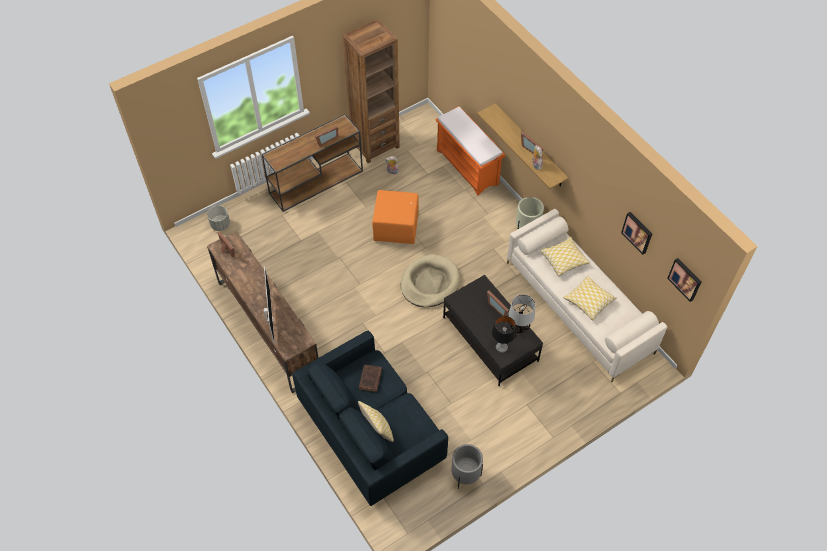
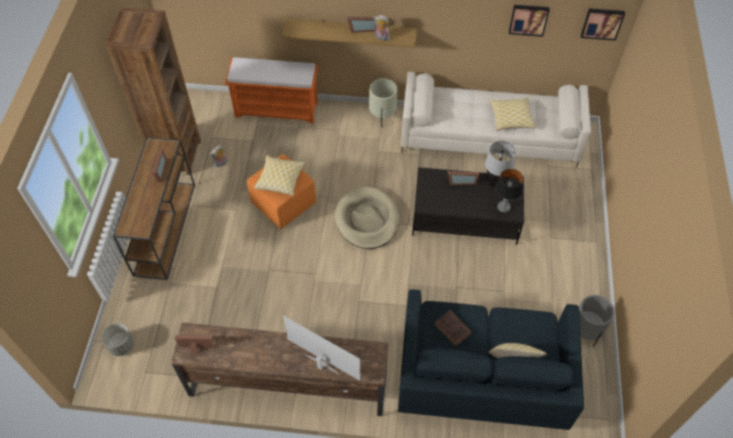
camera: 50 degrees left, 0 degrees up
pillow [540,237,590,277] -> pillow moved to [254,155,305,196]

